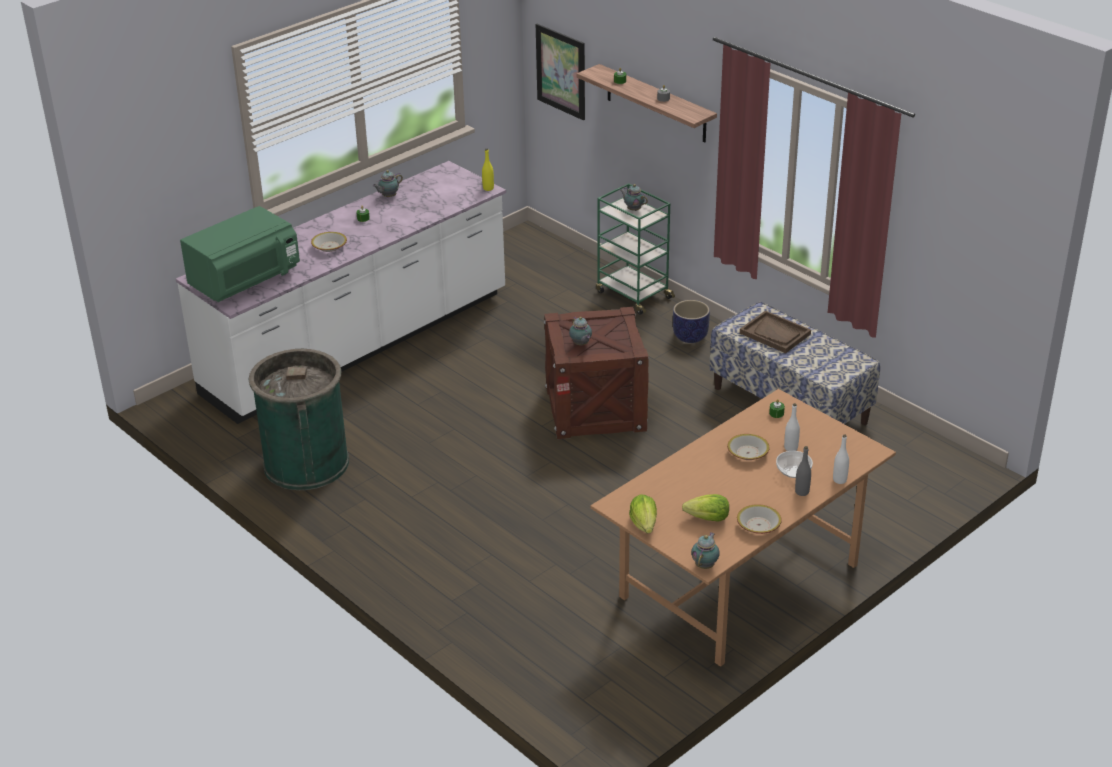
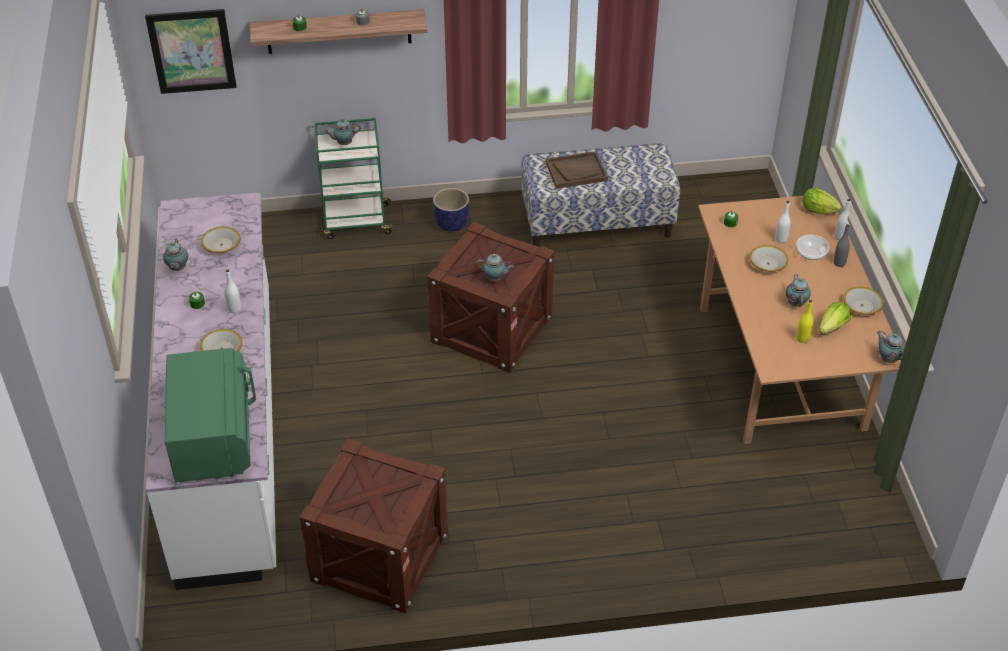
camera: 55 degrees left, 10 degrees up
green trash can [248,349,349,490] -> crate [300,439,448,614]
yellow bottle [482,149,494,191] -> yellow bottle moved to [796,300,813,343]
lettuce [629,494,657,533] -> lettuce moved to [802,188,842,214]
none -> bowl [201,227,241,253]
none -> white bottle [225,269,241,313]
none -> teapot [786,274,811,307]

